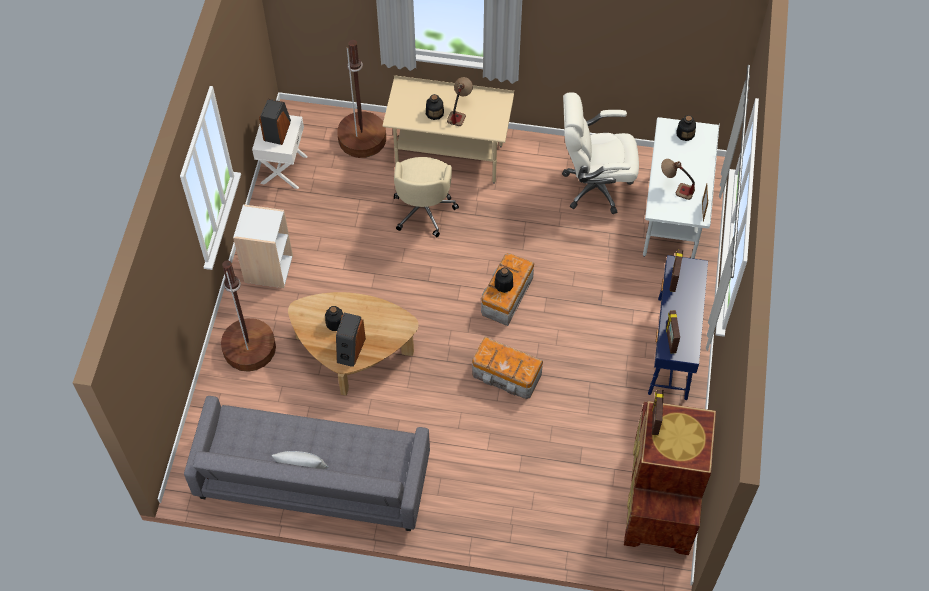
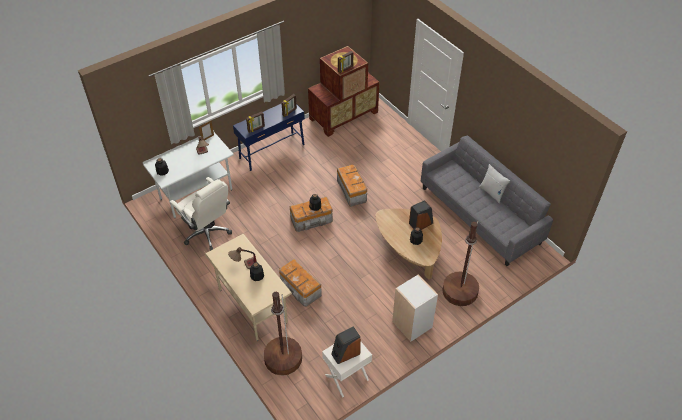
camera: 135 degrees left, 10 degrees down
beige office chair [394,157,459,237] -> storage box [279,259,322,307]

